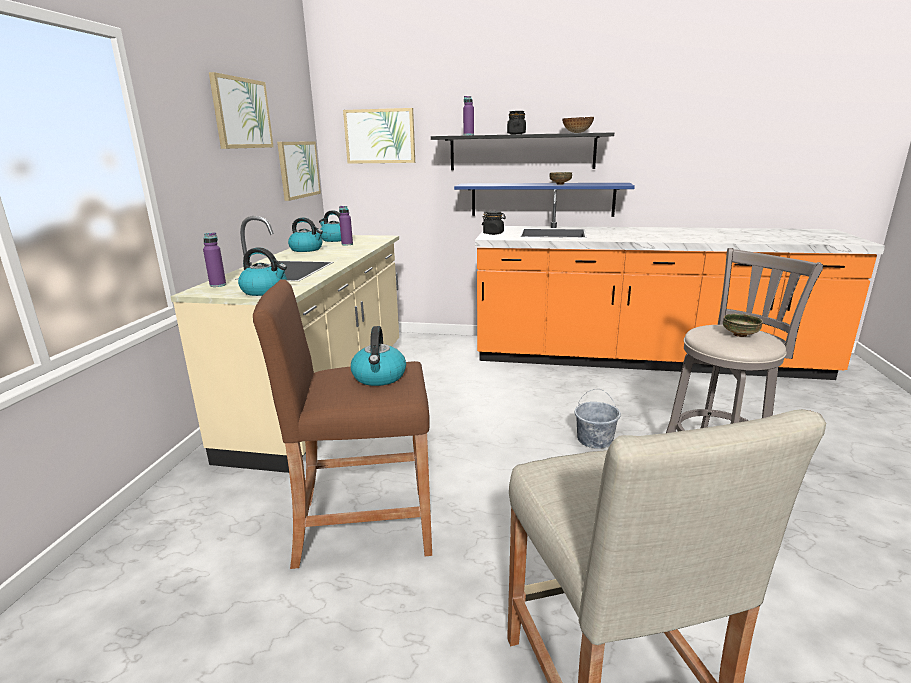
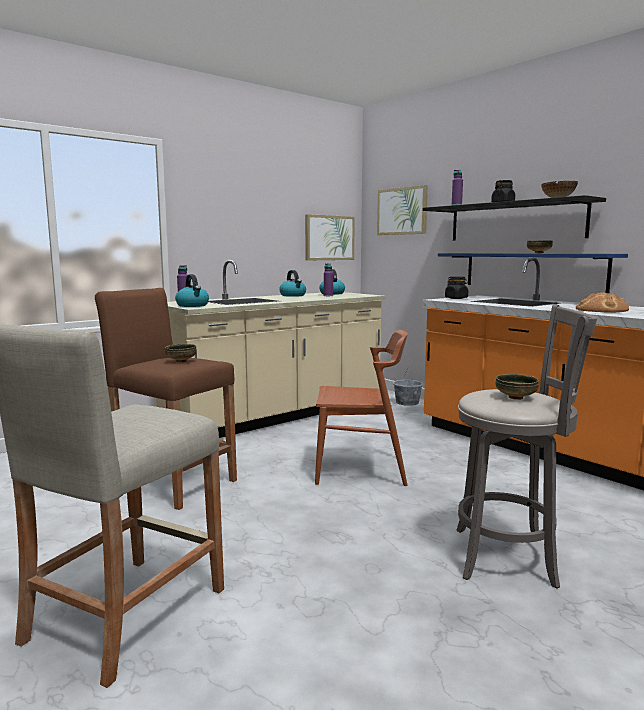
camera: 40 degrees right, 10 degrees down
picture [209,72,274,149] -> none
kettle [351,326,406,386] -> bowl [165,344,197,362]
grey bucket [575,389,621,449] -> grey bucket moved to [393,368,423,406]
none -> brown chair [315,330,408,486]
none -> bread [576,292,629,313]

